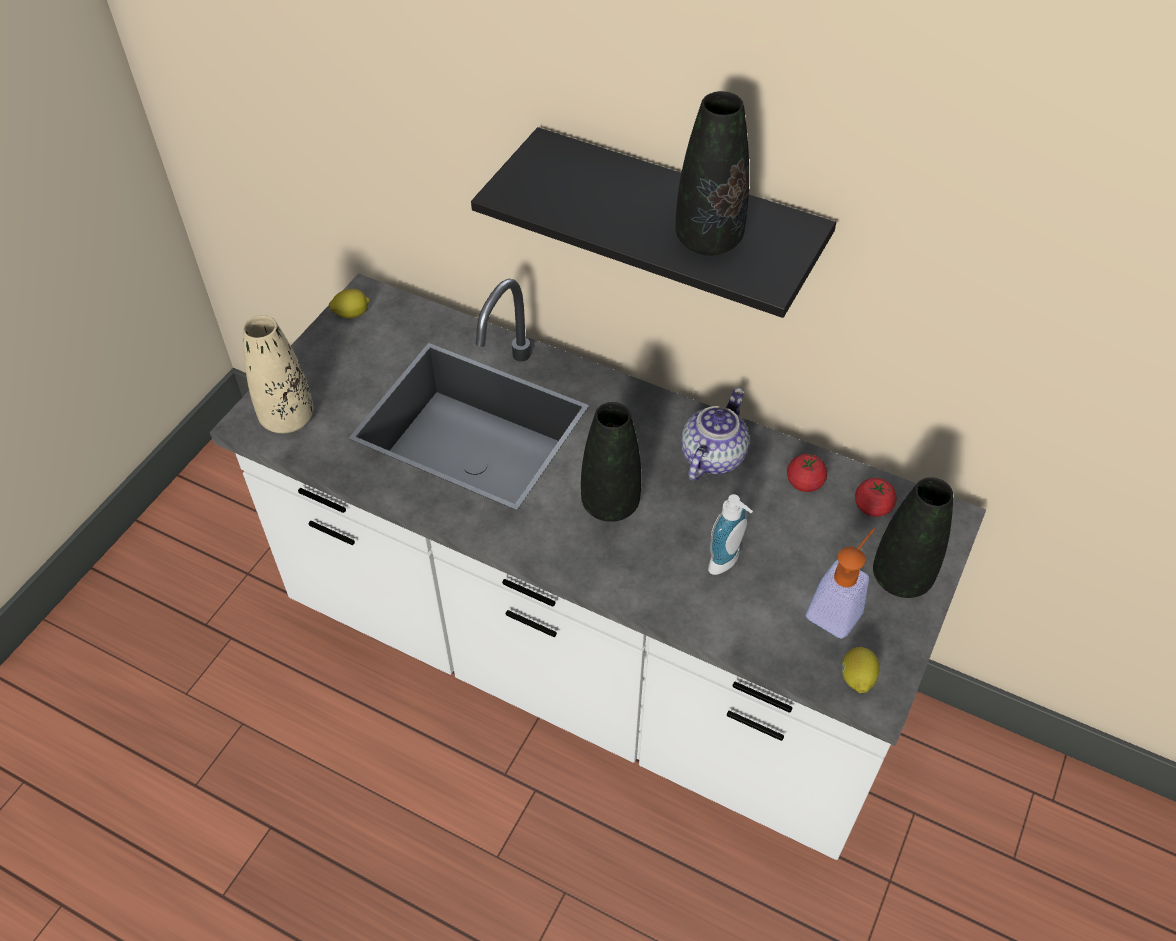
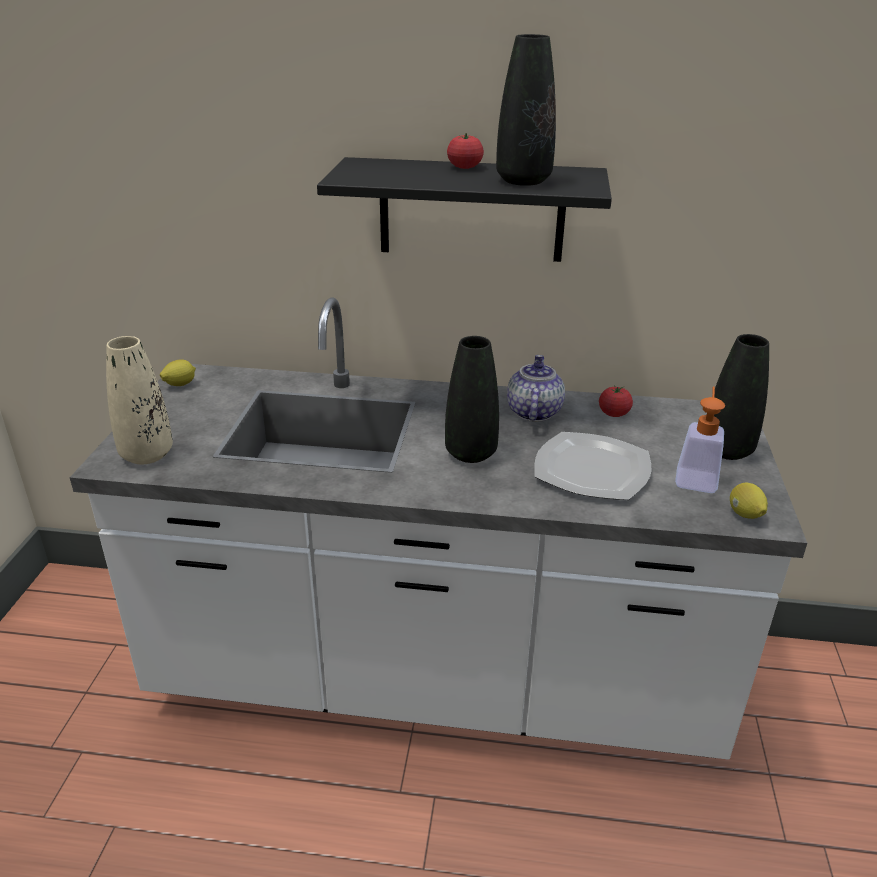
camera: 20 degrees left, 20 degrees down
soap dispenser [708,494,753,575] -> plate [534,432,651,500]
tomato [855,478,897,517] -> tomato moved to [447,133,484,169]

